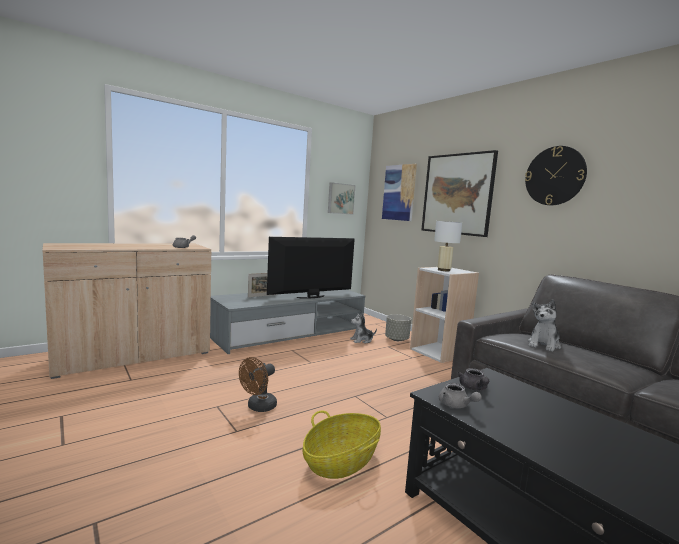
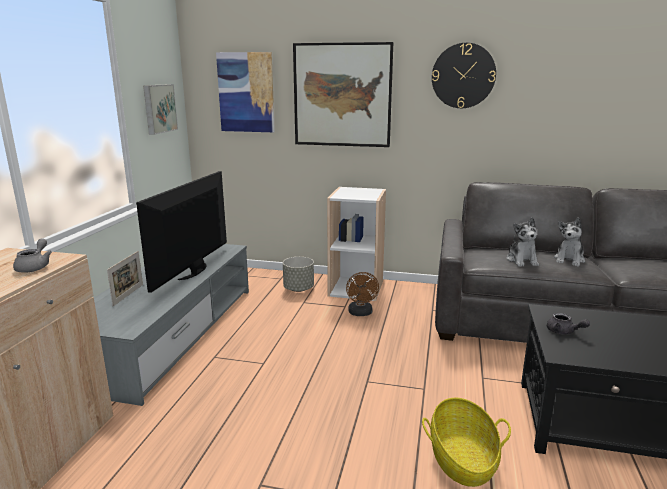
camera: 40 degrees left, 10 degrees up
brown fan [239,357,277,412] -> brown fan moved to [346,272,379,316]
plush toy [350,313,377,344] -> plush toy moved to [554,217,585,266]
white table lamp [434,221,462,271] -> none
grey teapot [439,383,482,408] -> none

